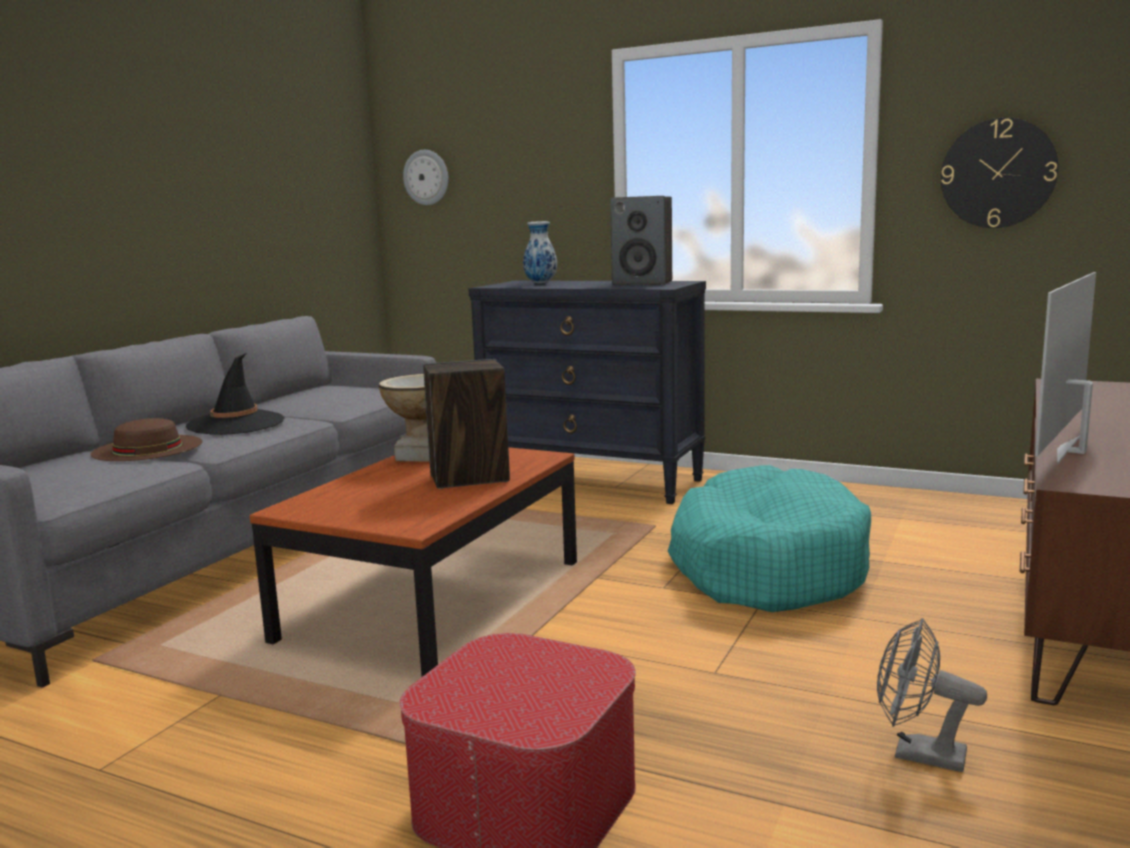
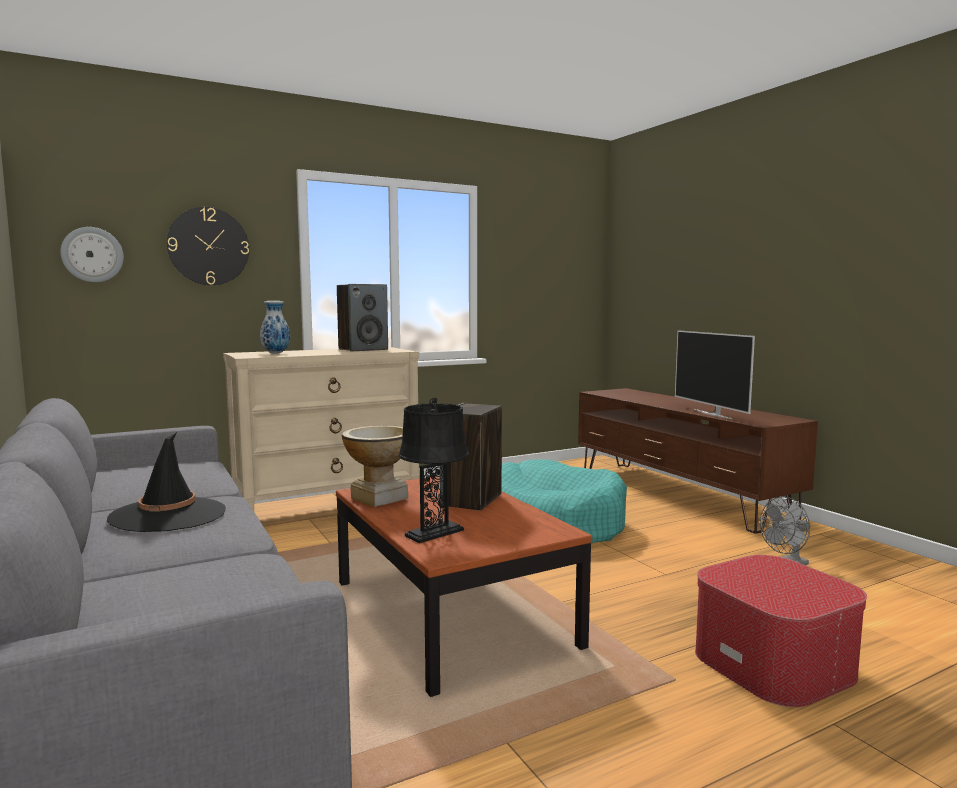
camera: 55 degrees left, 5 degrees down
brown hat [91,418,202,461] -> none
black dresser [468,280,706,504] -> beige dresser [223,347,420,511]
wall clock [941,117,1058,228] -> wall clock moved to [167,207,249,285]
none -> black table lamp [398,398,469,543]

